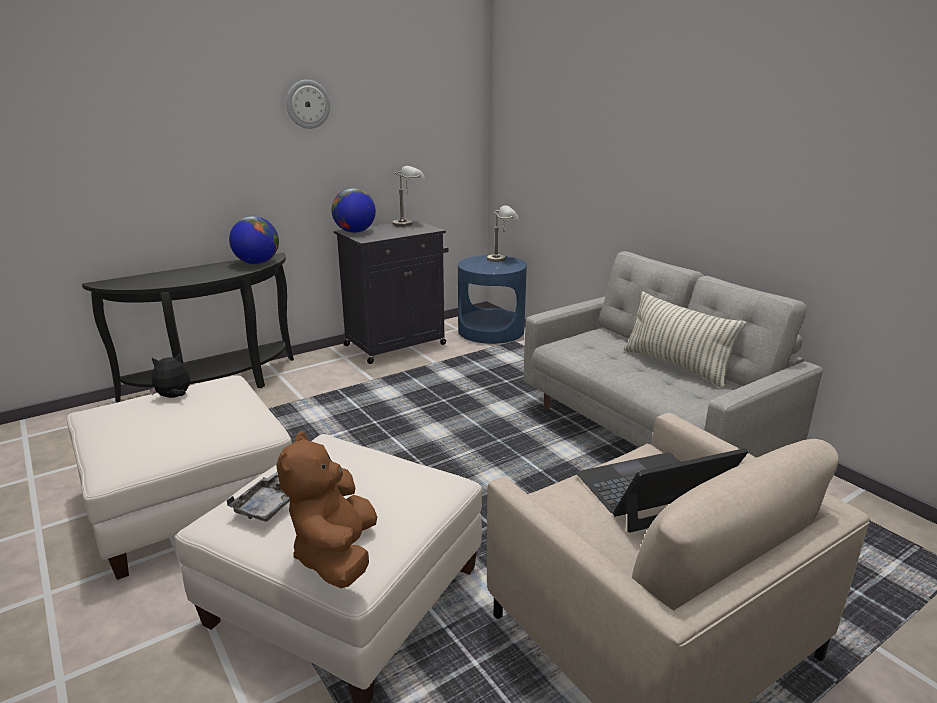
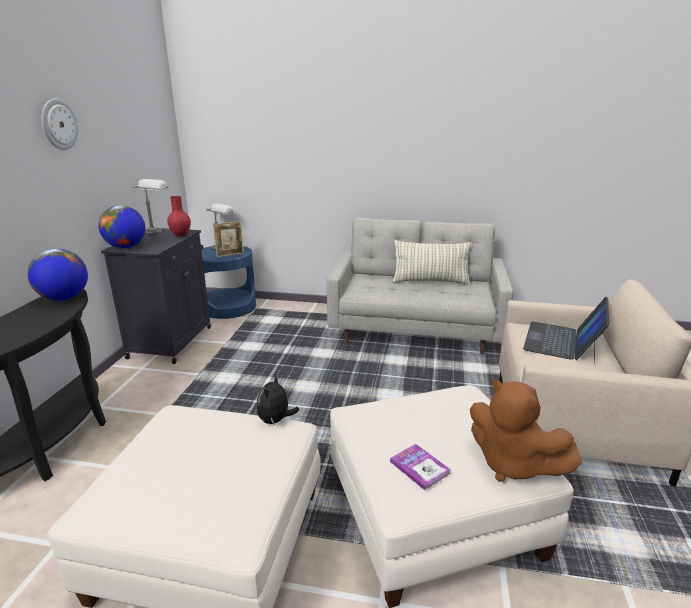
camera: 45 degrees left, 0 degrees up
plush toy [150,353,190,398] -> plush toy moved to [257,374,299,425]
grey tray [227,472,290,522] -> book [390,444,451,490]
none -> red vase [167,196,191,237]
none -> picture frame [213,221,244,257]

